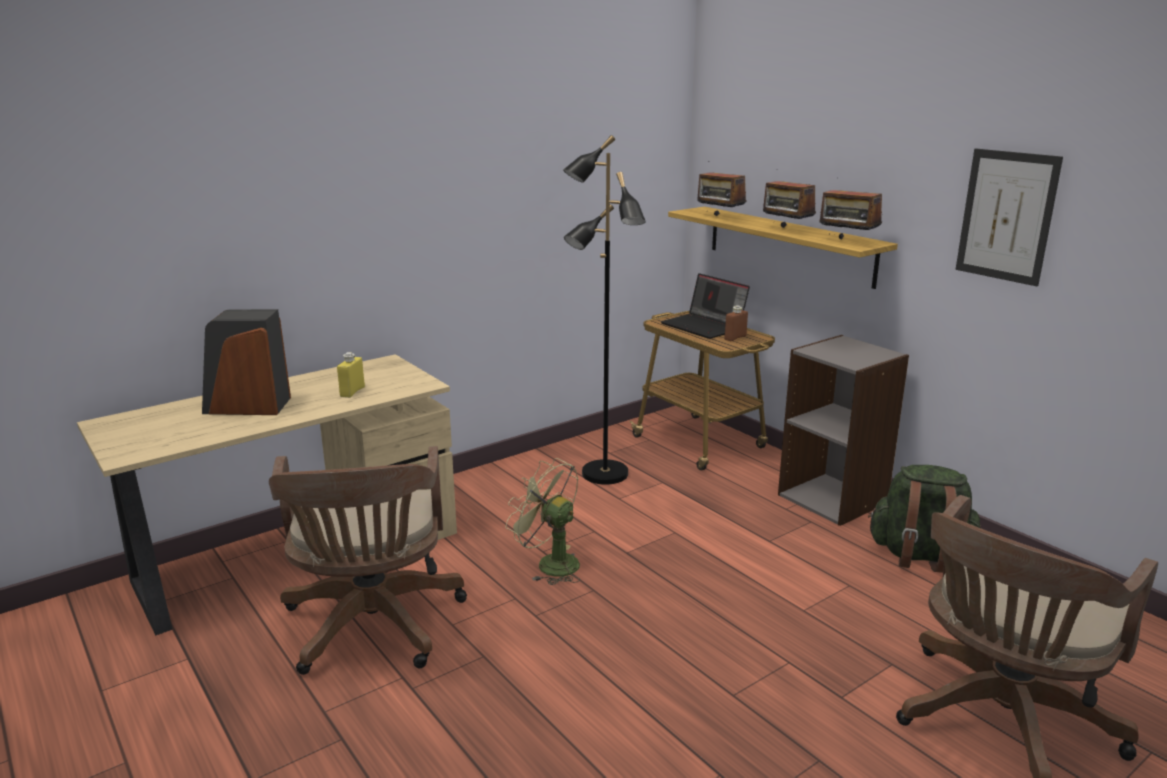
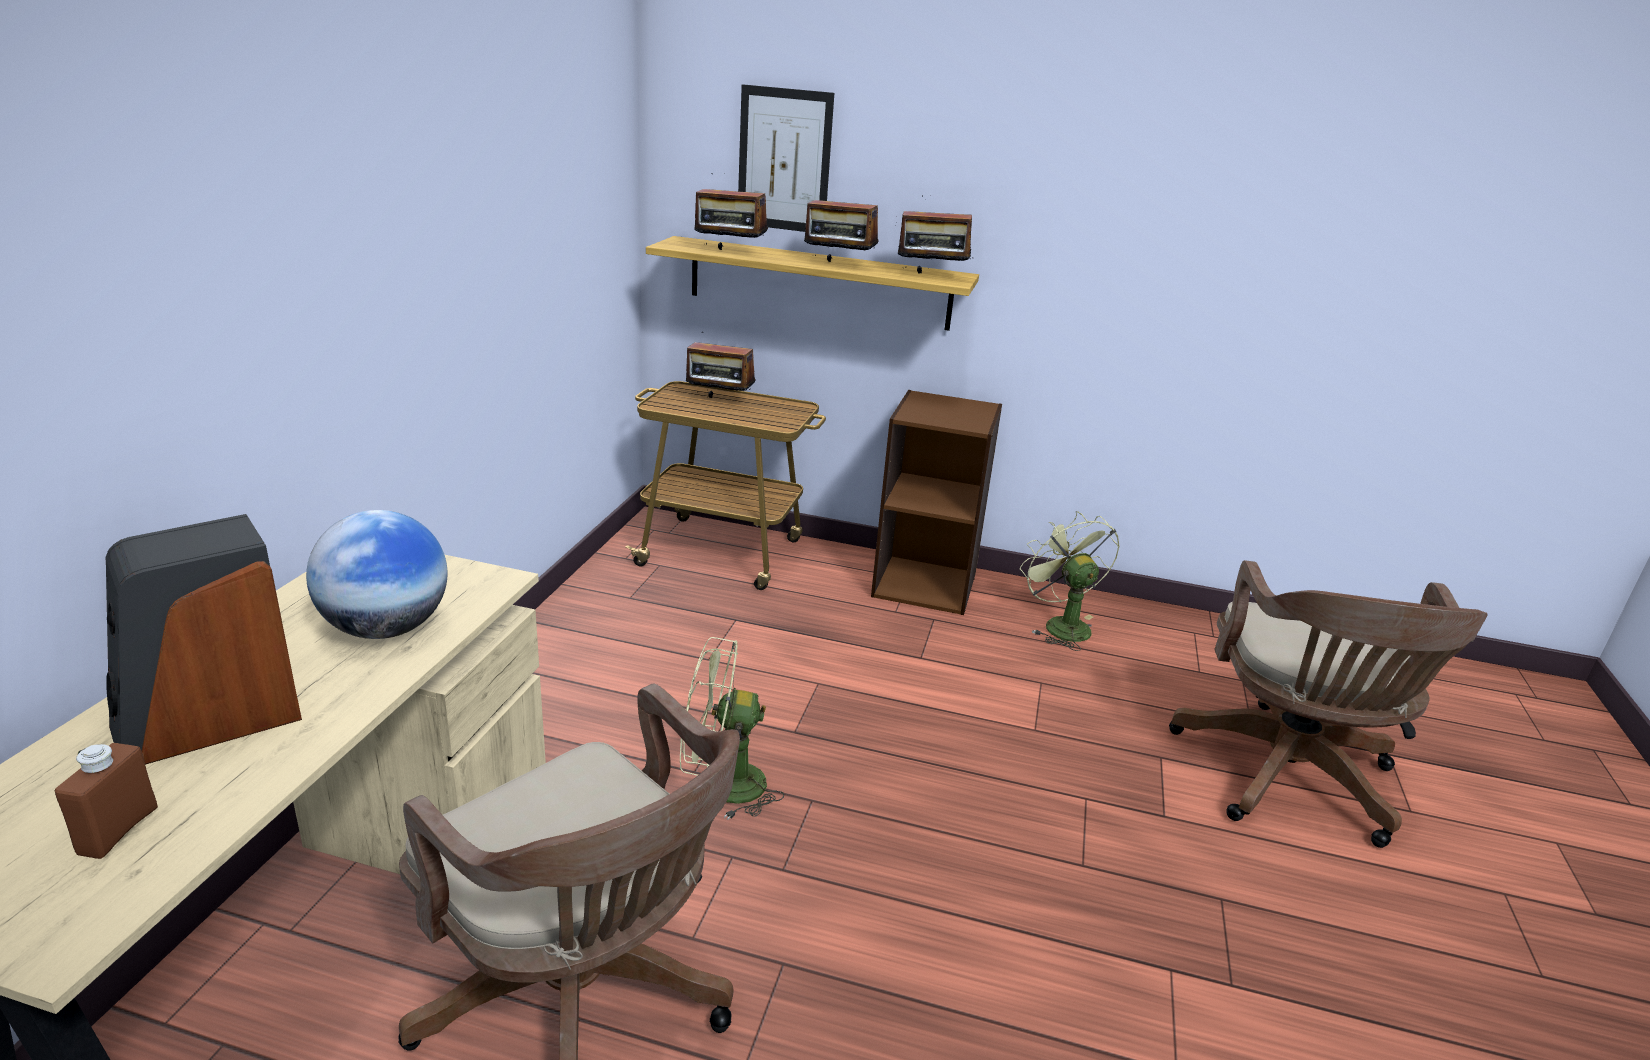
camera: 40 degrees left, 5 degrees up
yellow bottle [337,352,365,398] -> globe [306,510,447,639]
black floor lamp [563,135,646,485] -> none
laptop [661,273,750,339] -> radio [686,332,756,398]
brown bottle [724,305,748,341] -> brown bottle moved to [55,743,158,859]
grey bookcase [778,335,909,526] -> brown bookcase [871,390,1002,615]
green backpack [868,465,981,573] -> green fan [1020,511,1120,651]
picture [956,149,1063,286] -> picture moved to [738,84,834,232]

